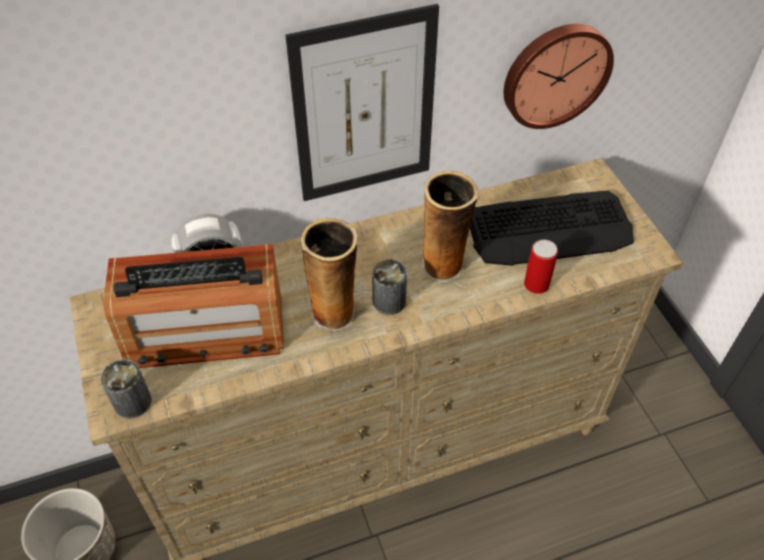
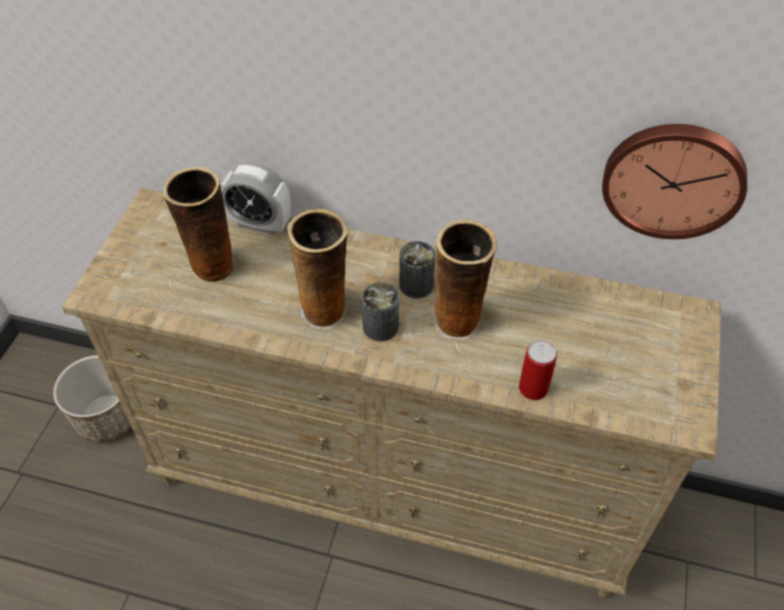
camera: 35 degrees right, 0 degrees up
can [101,360,152,419] -> can moved to [399,241,436,299]
radio [104,244,284,368] -> vase [162,166,236,284]
picture [285,4,439,201] -> none
keyboard [470,191,634,266] -> none

